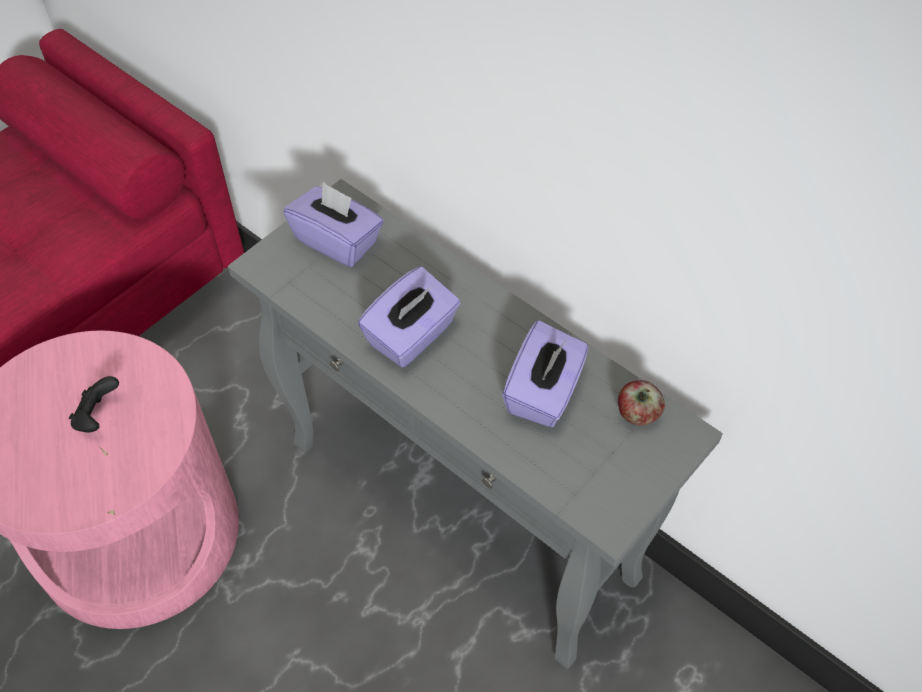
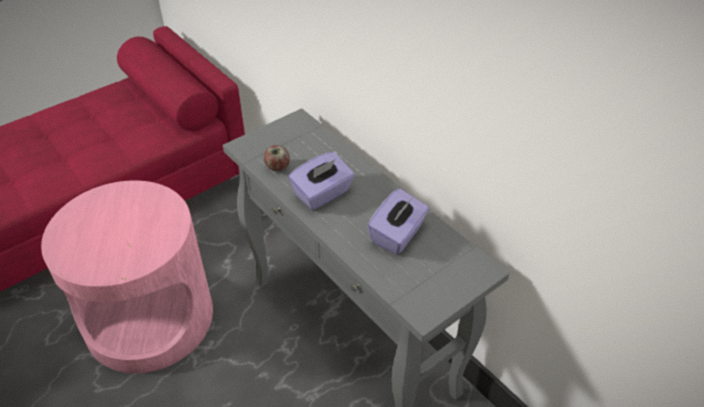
camera: 10 degrees right, 10 degrees down
black game controller [69,376,119,432] -> none
purple tissue box [283,182,384,267] -> none
apple [618,380,665,426] -> apple moved to [264,145,290,171]

